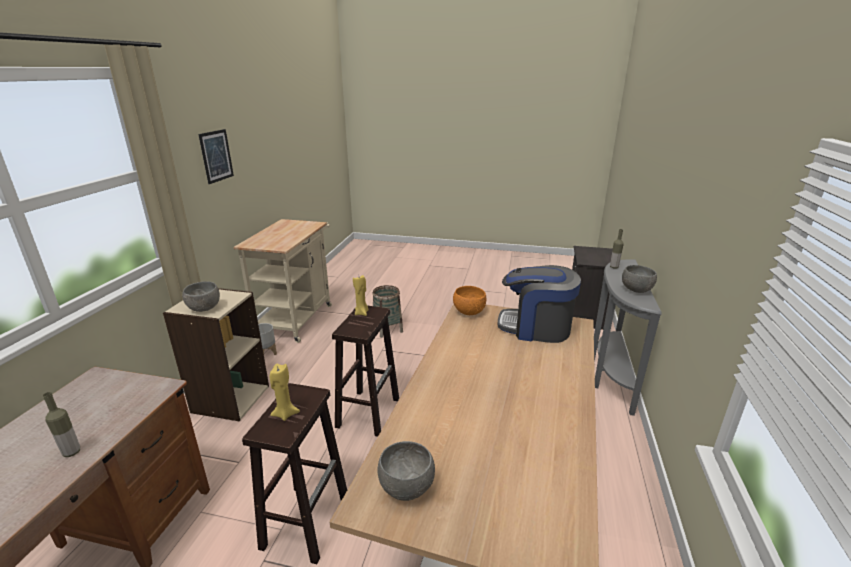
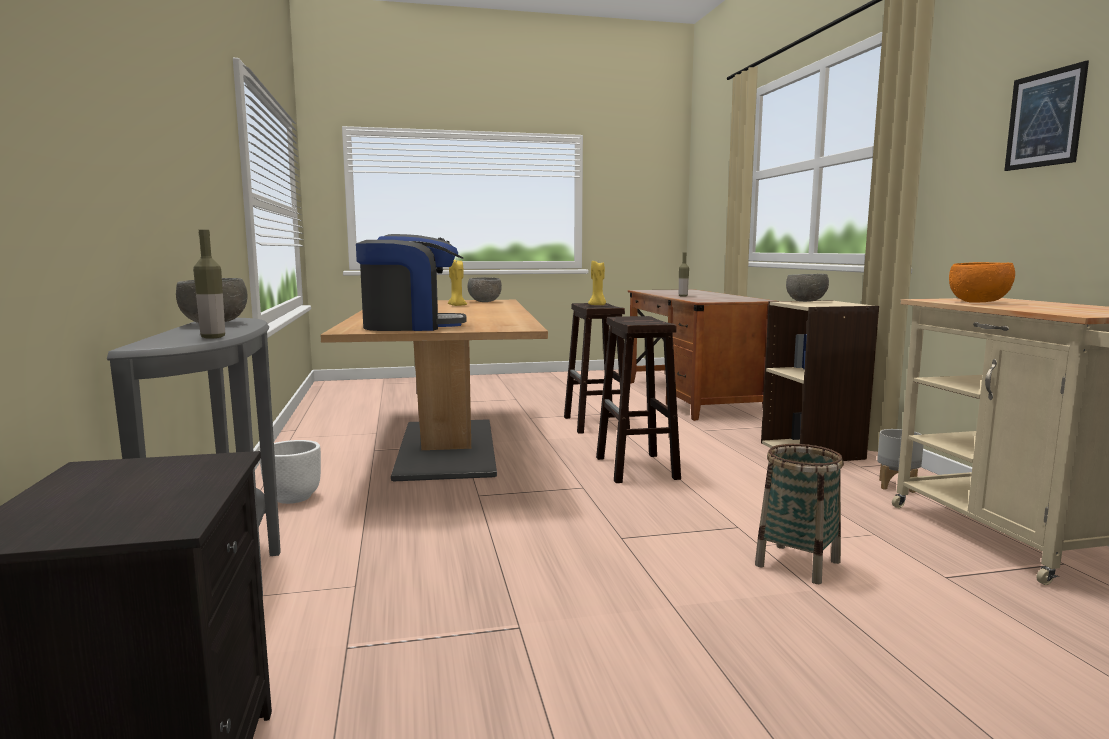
camera: 155 degrees right, 15 degrees down
yellow candle [353,275,369,316] -> yellow candle moved to [448,260,467,306]
orange bowl [453,286,486,315] -> orange bowl moved to [949,262,1015,303]
none -> white planter [259,440,321,504]

